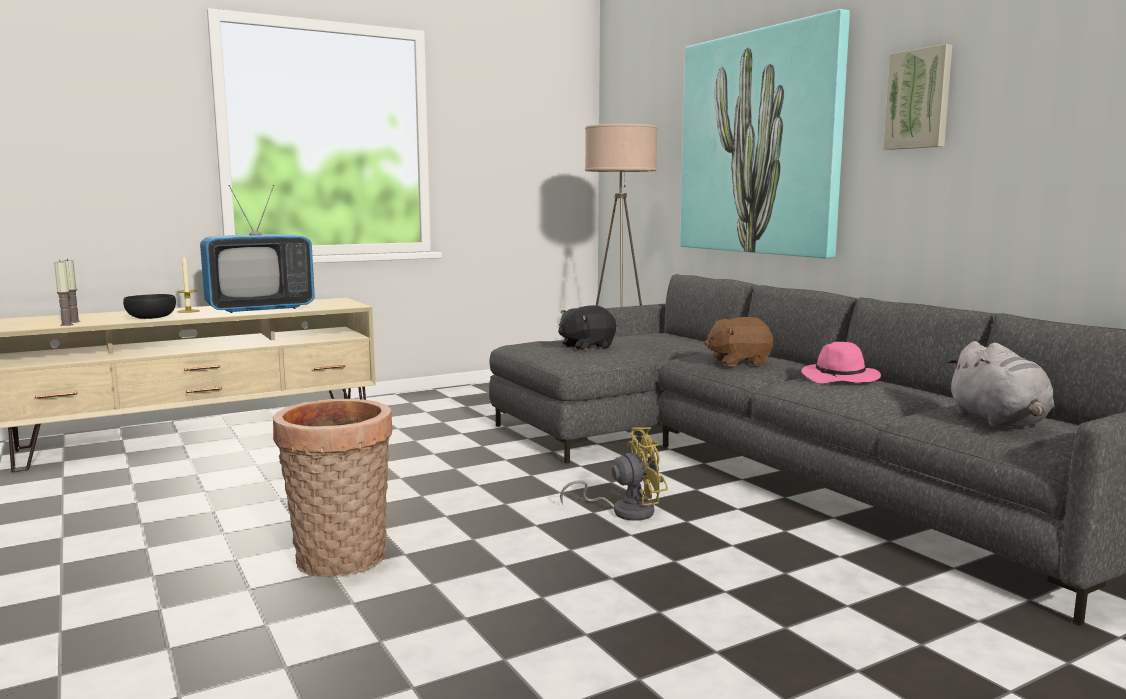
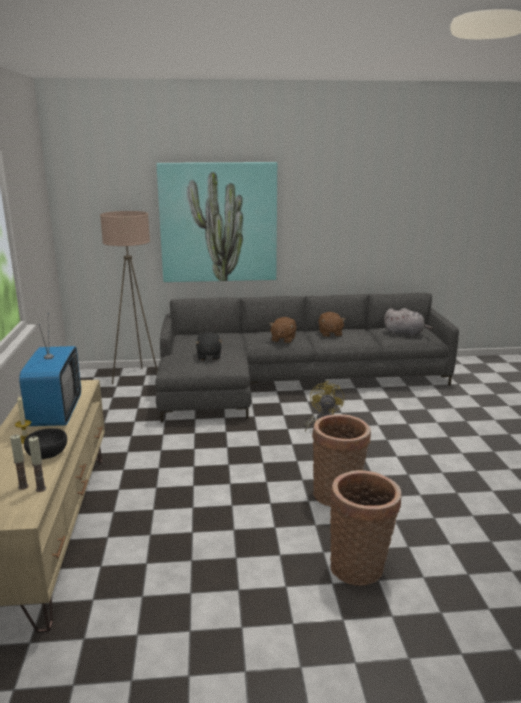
camera: 65 degrees left, 10 degrees up
pink hat [801,342,881,384] -> brown plush toy [318,312,345,337]
picture [883,44,952,150] -> none
none -> basket [330,470,401,586]

